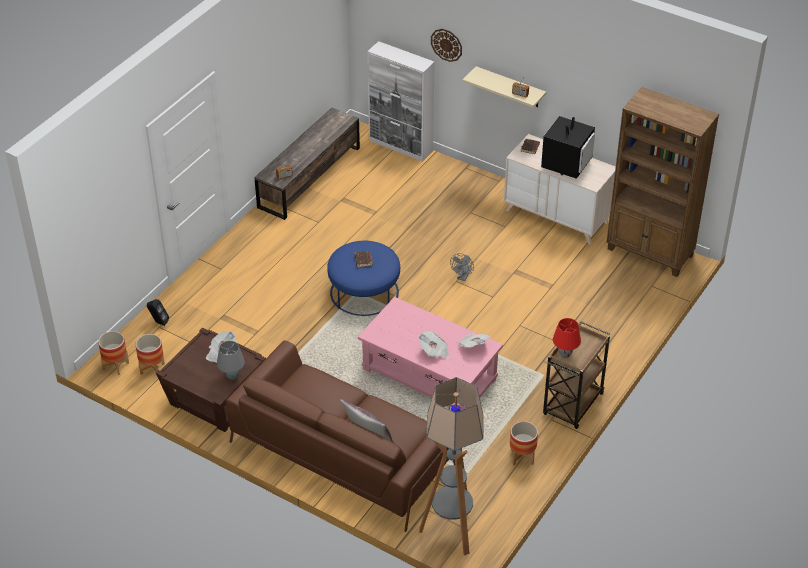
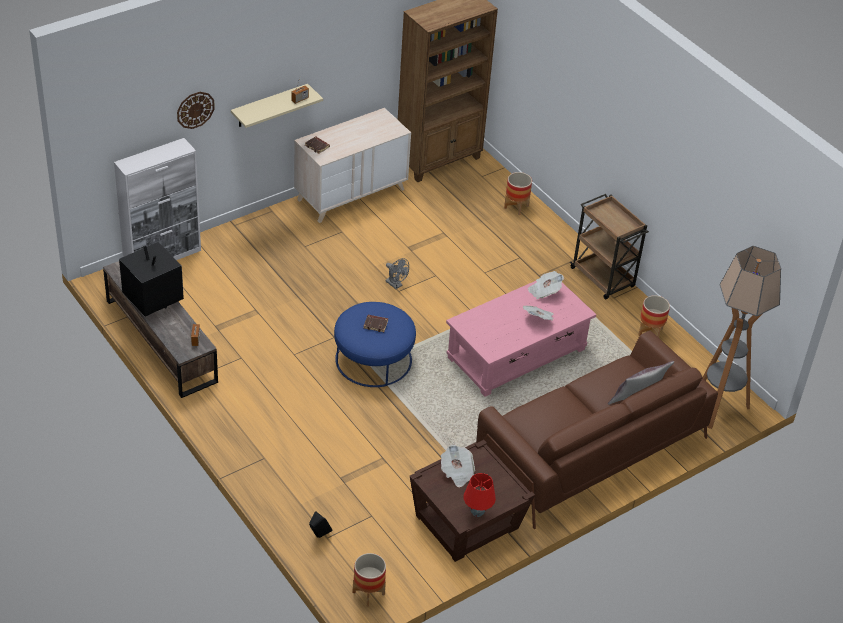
camera: 70 degrees left, 0 degrees up
planter [135,334,165,375] -> planter moved to [504,172,532,215]
grey table lamp [217,341,245,380] -> none
television [541,116,595,179] -> television moved to [119,242,184,316]
red table lamp [553,318,581,358] -> red table lamp moved to [463,473,496,517]

